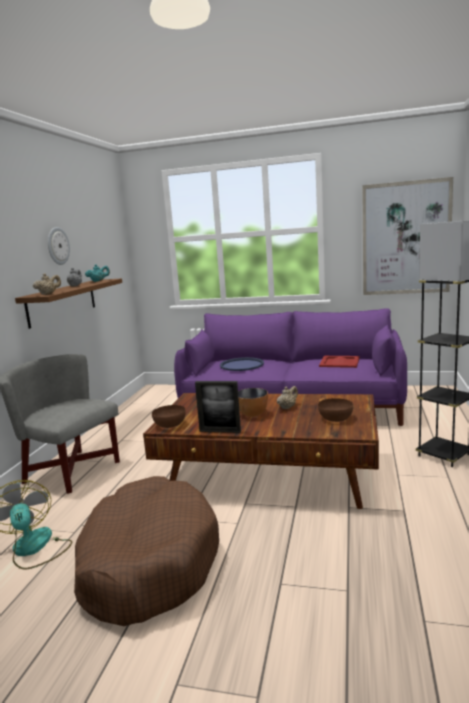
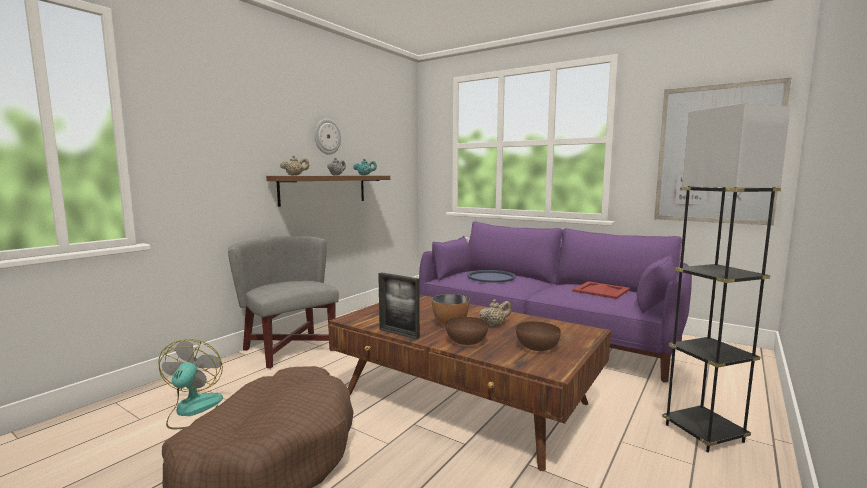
camera: 20 degrees right, 5 degrees down
brown bowl [152,405,186,428] -> brown bowl moved to [446,317,488,345]

